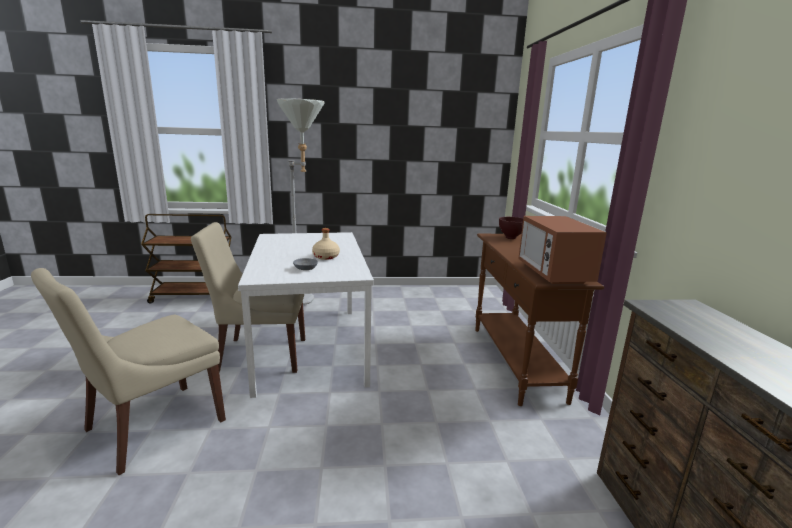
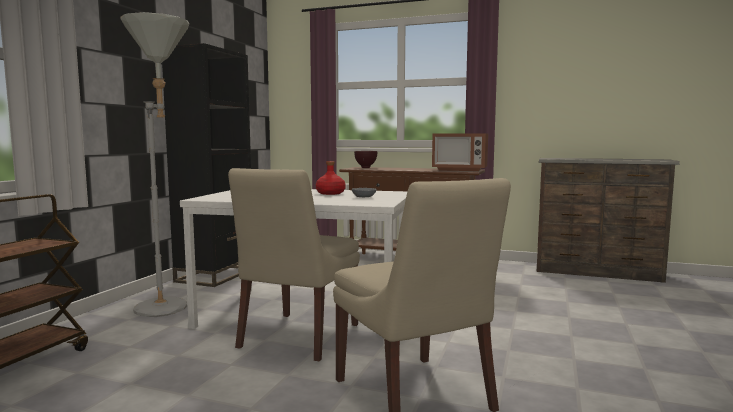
camera: 65 degrees left, 10 degrees down
beige bottle [312,228,340,260] -> red bottle [316,161,346,195]
none -> black bookcase [162,43,251,287]

